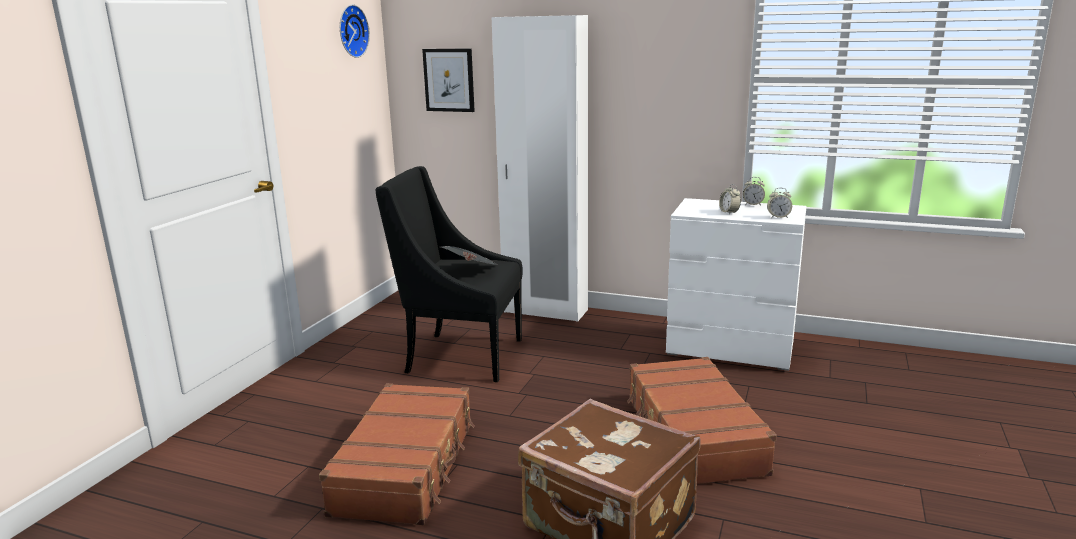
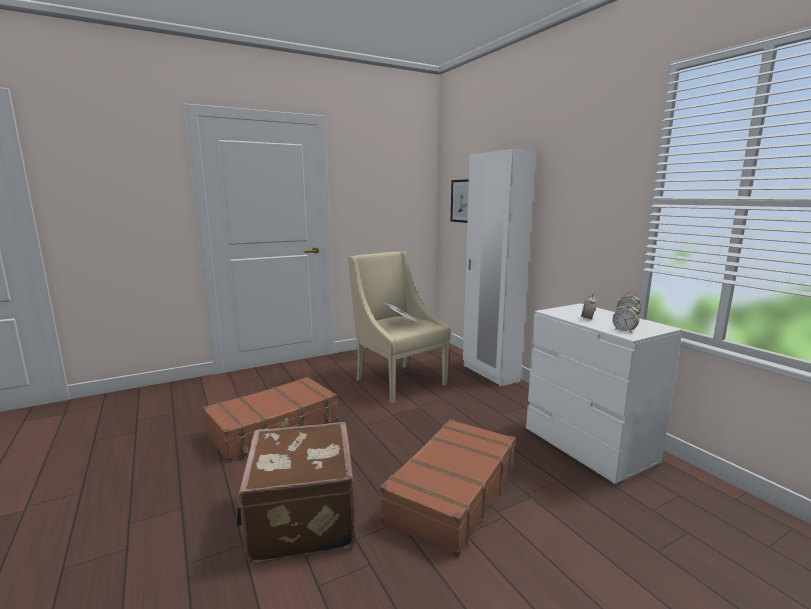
camera: 40 degrees right, 5 degrees down
wall clock [340,4,370,58] -> none
black armchair [375,166,523,383] -> beige armchair [348,251,451,404]

